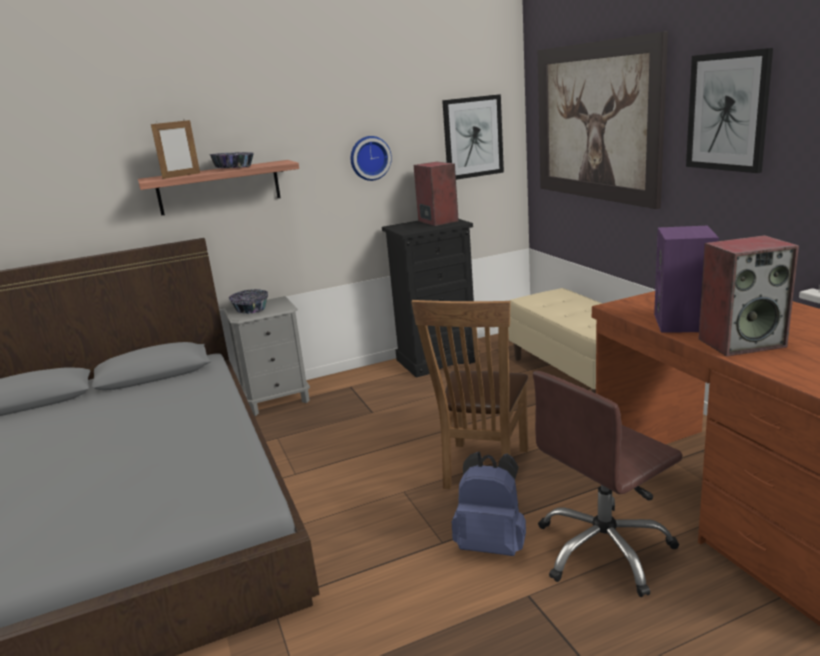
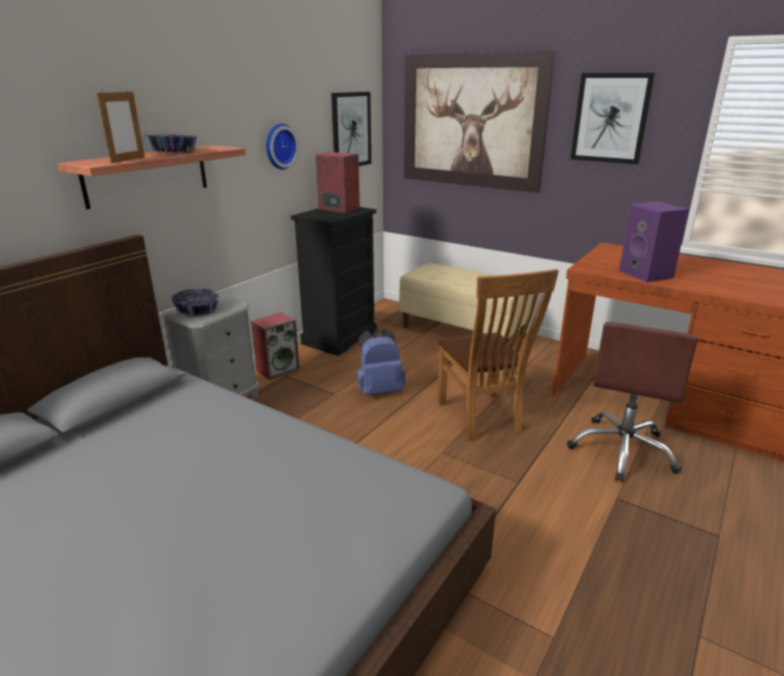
camera: 35 degrees left, 5 degrees up
blue backpack [452,451,526,556] -> blue backpack moved to [357,329,405,396]
speaker [698,235,799,356] -> speaker moved to [251,312,300,380]

